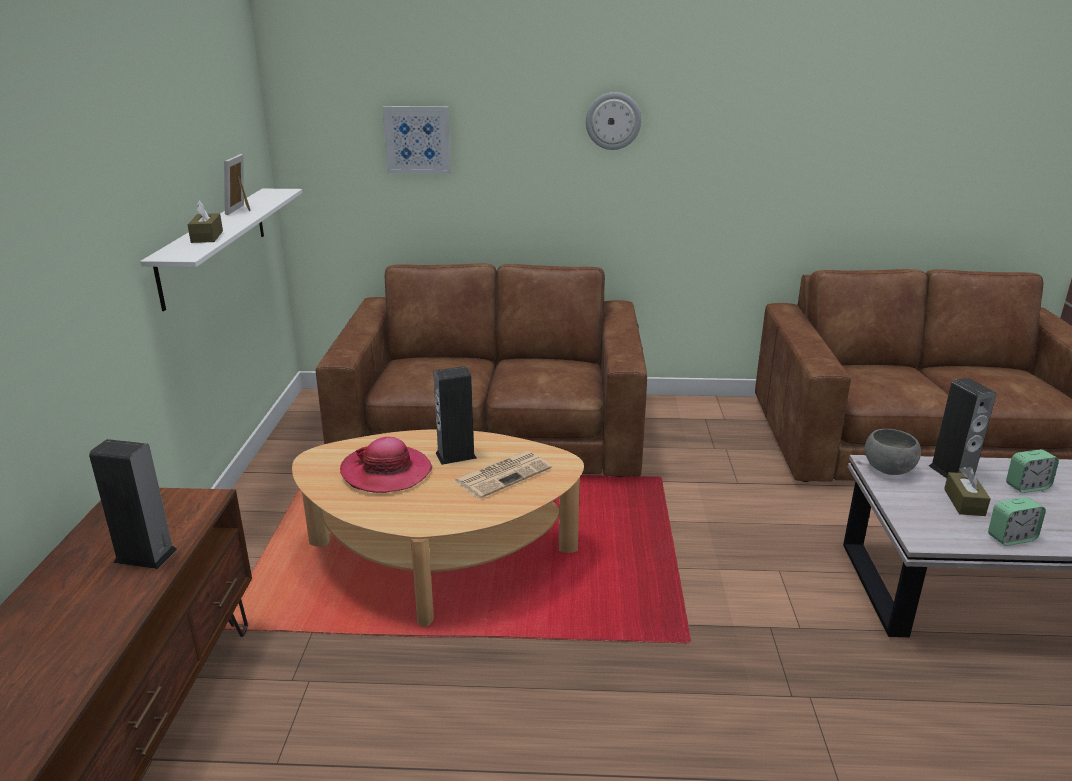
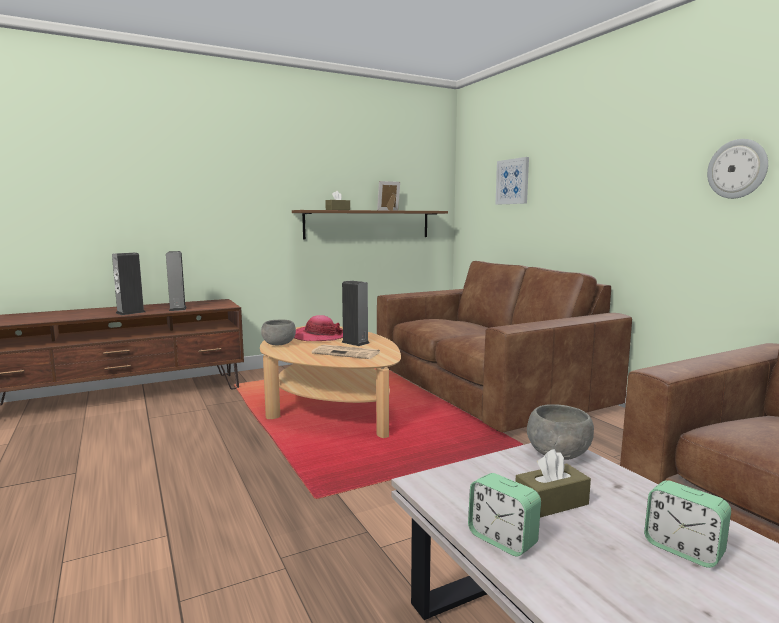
camera: 60 degrees right, 15 degrees down
white shelf [140,189,303,311] -> brown shelf [292,210,448,240]
wall clock [586,92,641,150] -> wall clock moved to [707,139,768,199]
speaker [929,378,996,478] -> speaker moved to [112,253,145,315]
none -> grey bowl [261,320,296,345]

